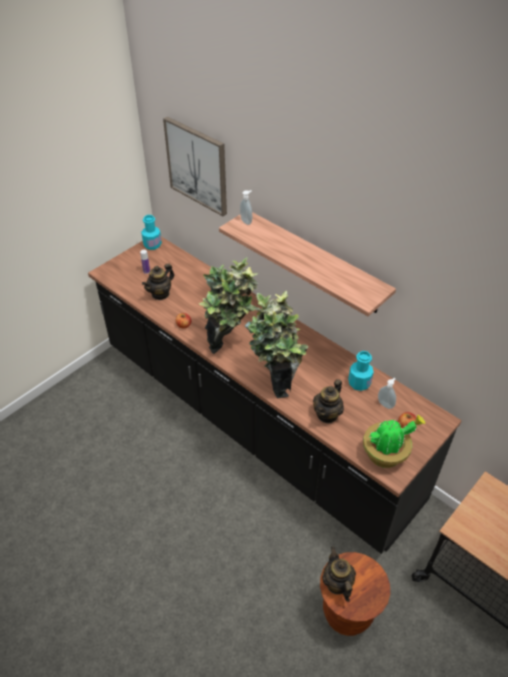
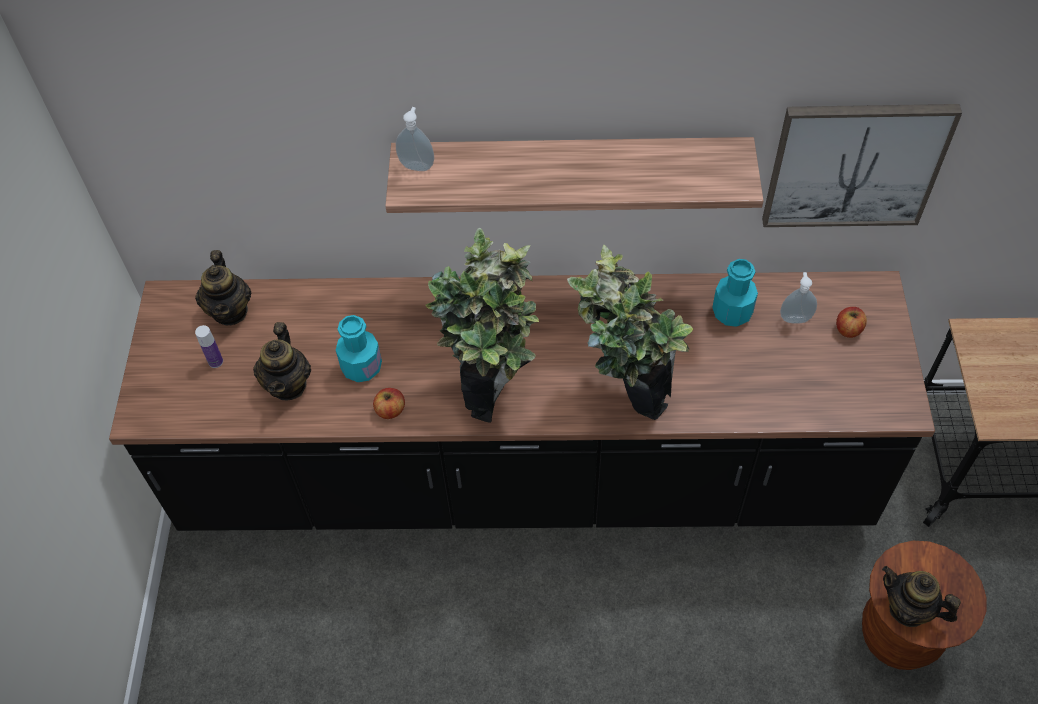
camera: 40 degrees left, 10 degrees up
turquoise bottle [141,215,162,250] -> turquoise bottle moved to [336,315,382,382]
picture [163,117,227,216] -> picture moved to [762,104,962,227]
teapot [313,379,344,423] -> teapot moved to [195,250,251,325]
potted plant [363,415,426,468] -> none

